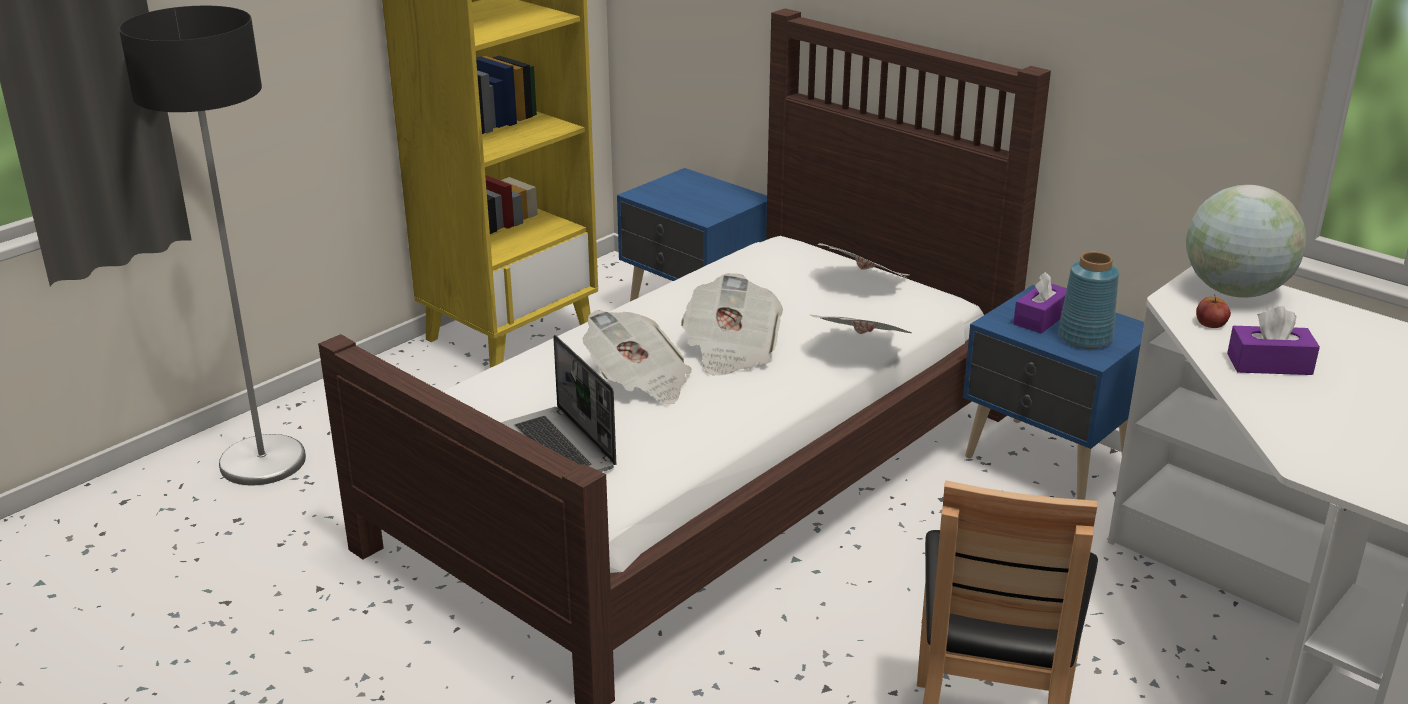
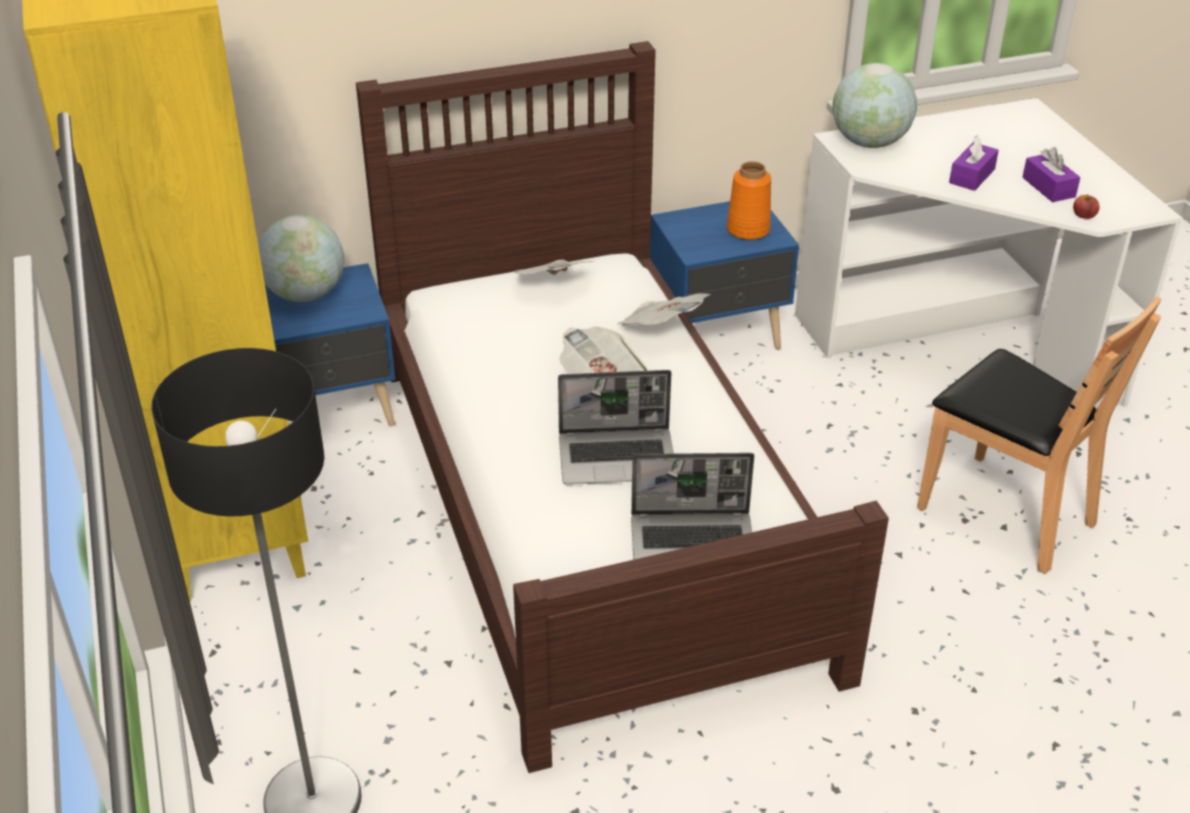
camera: 60 degrees left, 10 degrees up
newspaper [582,310,692,404] -> laptop [558,370,674,484]
purple tissue box [1013,272,1067,334] -> purple tissue box moved to [1022,147,1080,202]
blue vase [1058,251,1119,349] -> orange vase [727,161,771,240]
apple [1196,294,1231,328] -> apple moved to [1073,194,1100,219]
none -> globe [258,215,344,302]

